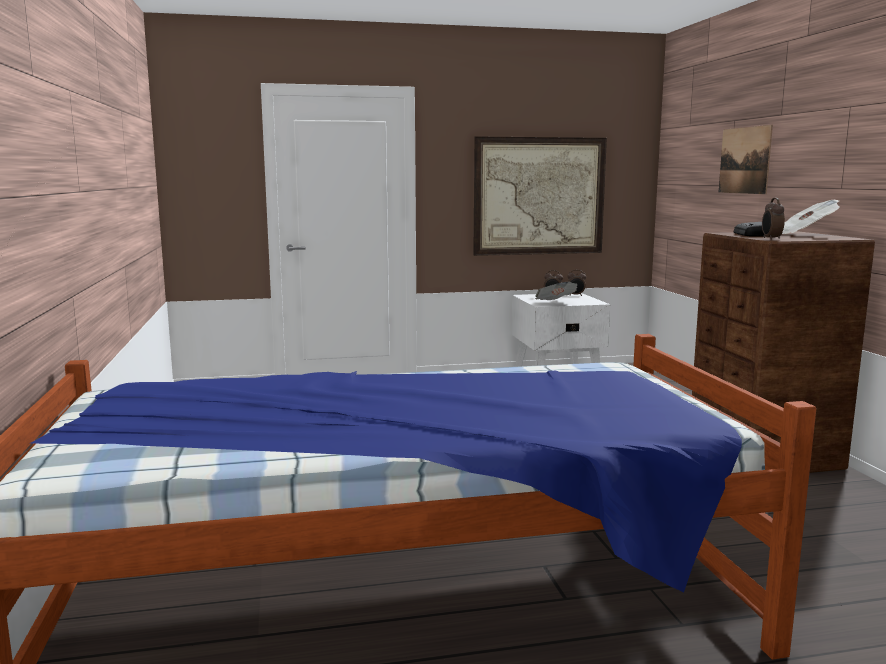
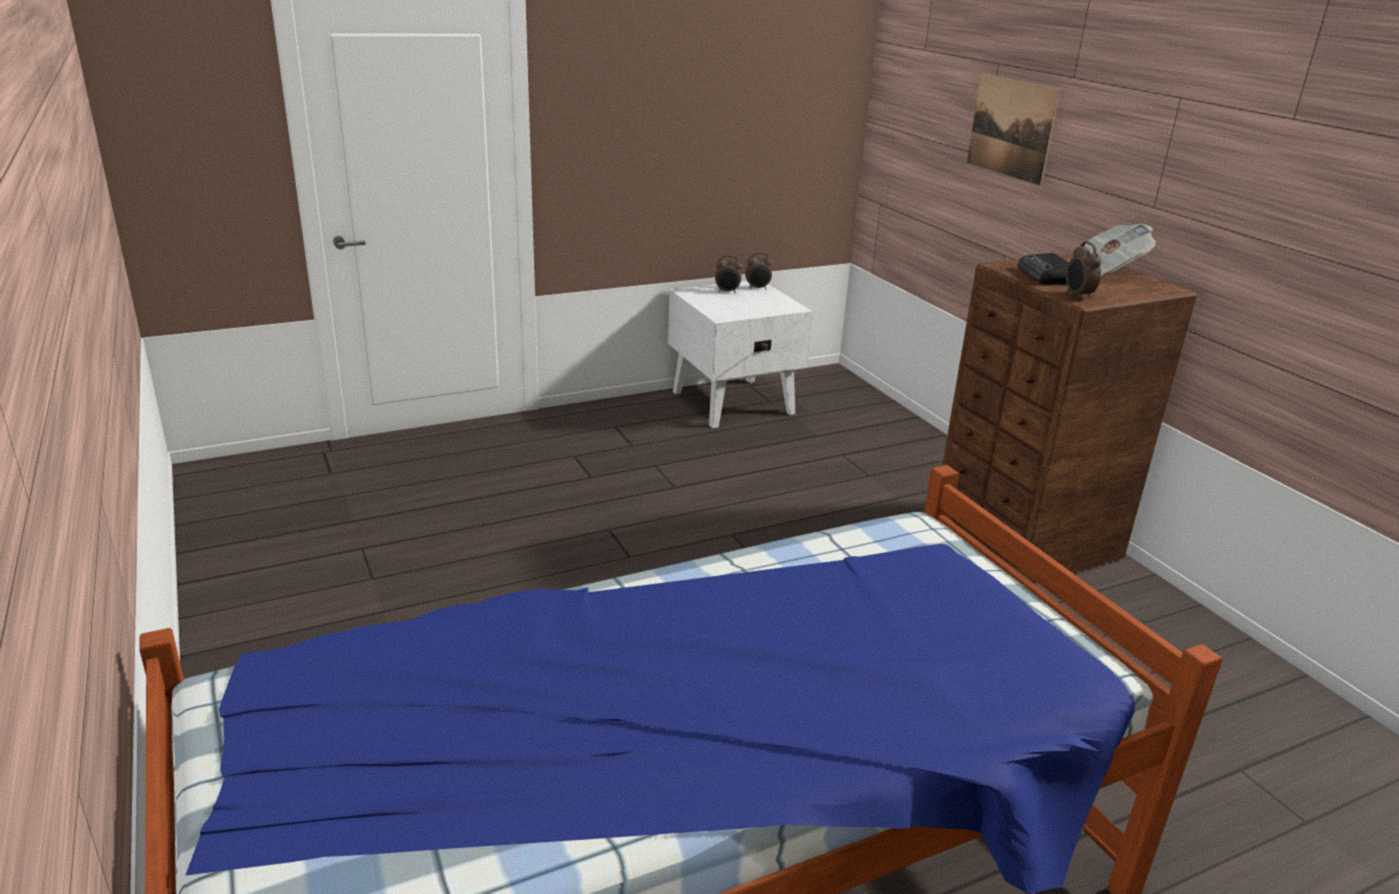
camera: 15 degrees left, 15 degrees up
picture [473,136,607,256] -> none
newspaper [535,282,578,300] -> none

